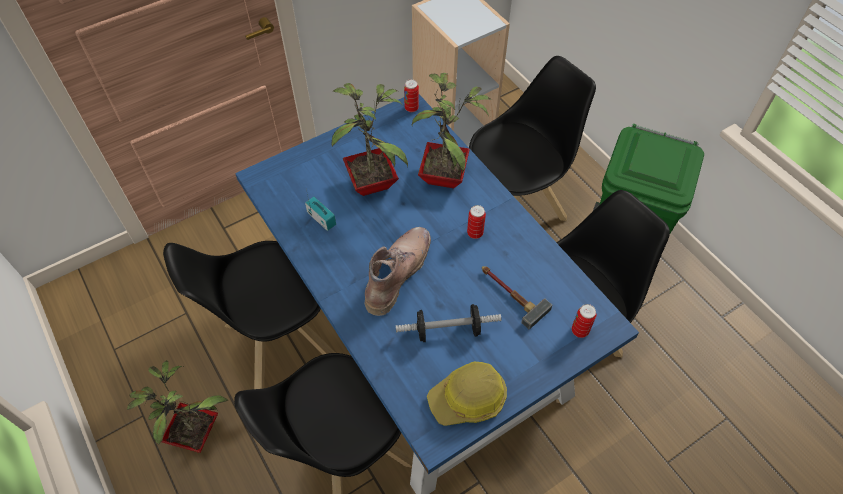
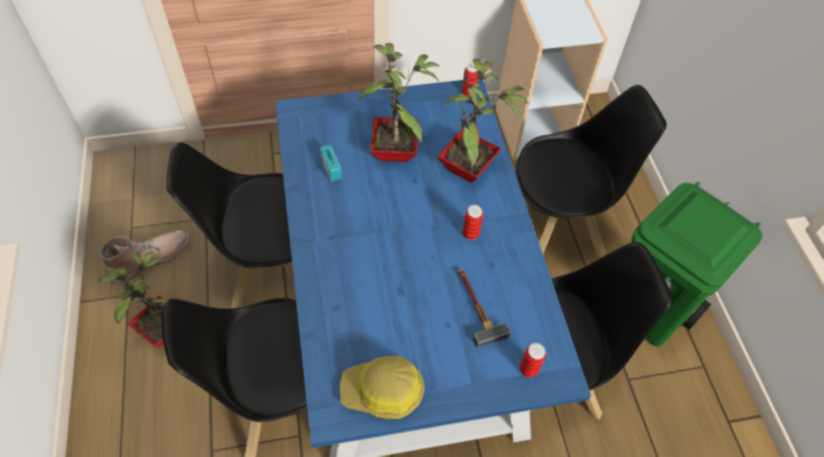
camera: 20 degrees right, 0 degrees up
brown boot [364,227,431,316] -> brown boot moved to [100,230,189,286]
dumbbell [395,304,501,342] -> none

